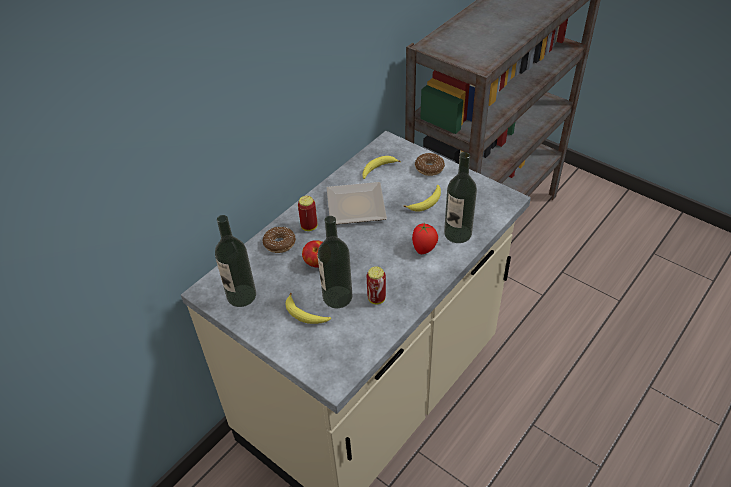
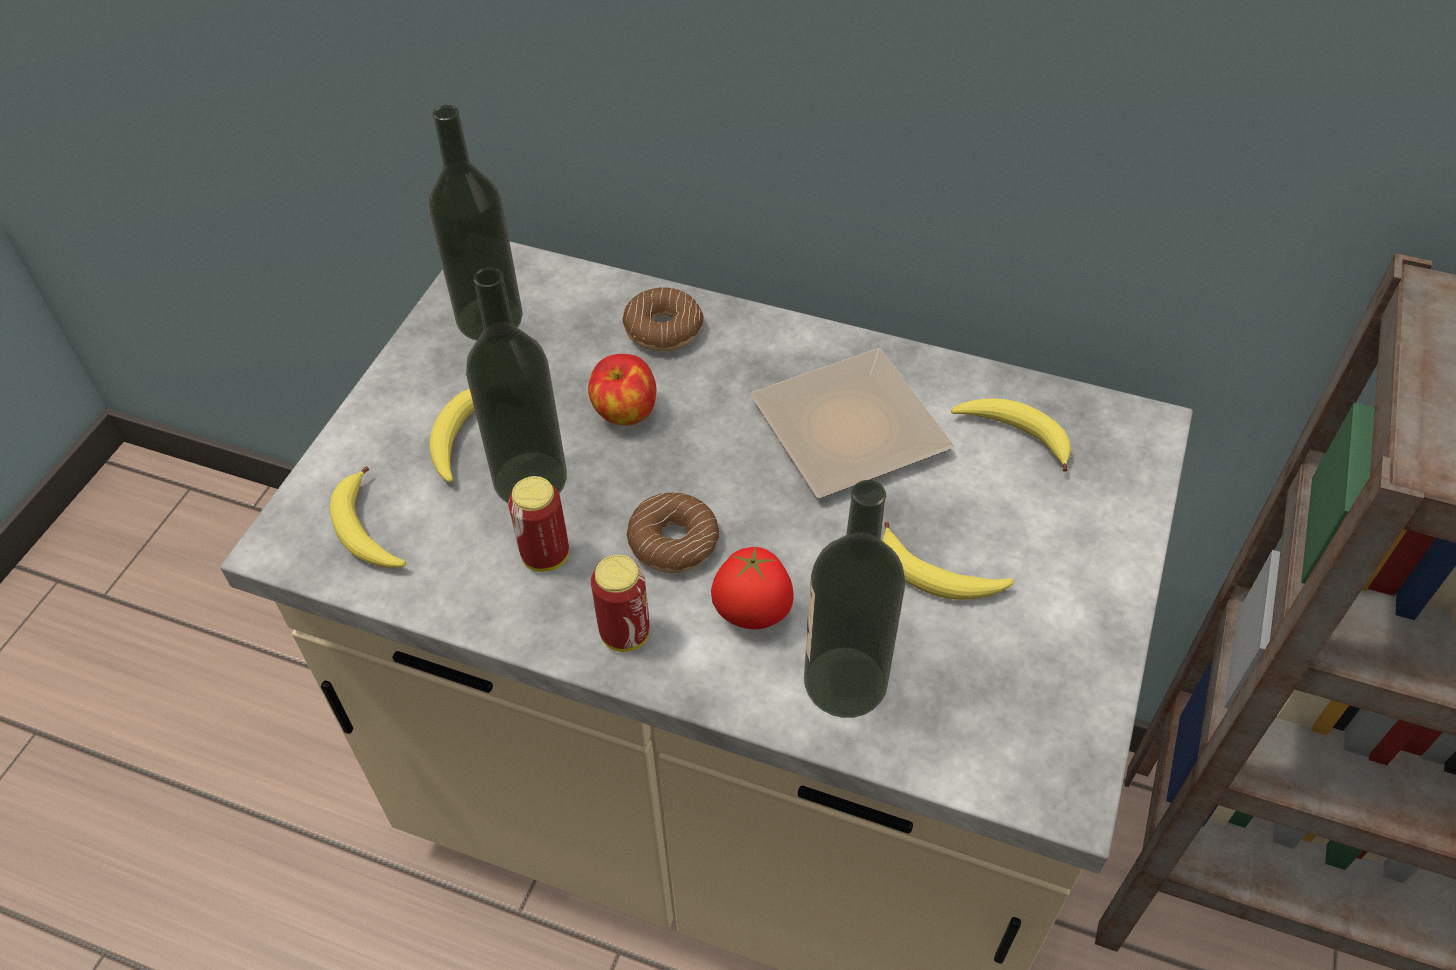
camera: 70 degrees right, 5 degrees up
can [298,196,317,231] -> can moved to [591,555,650,652]
donut [415,153,445,176] -> donut moved to [627,493,719,573]
none -> banana [330,466,406,568]

